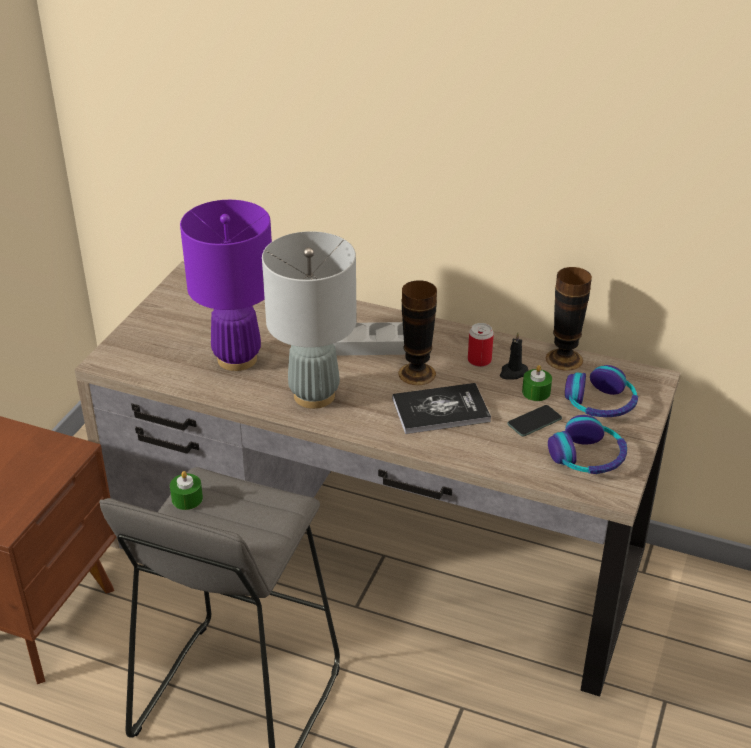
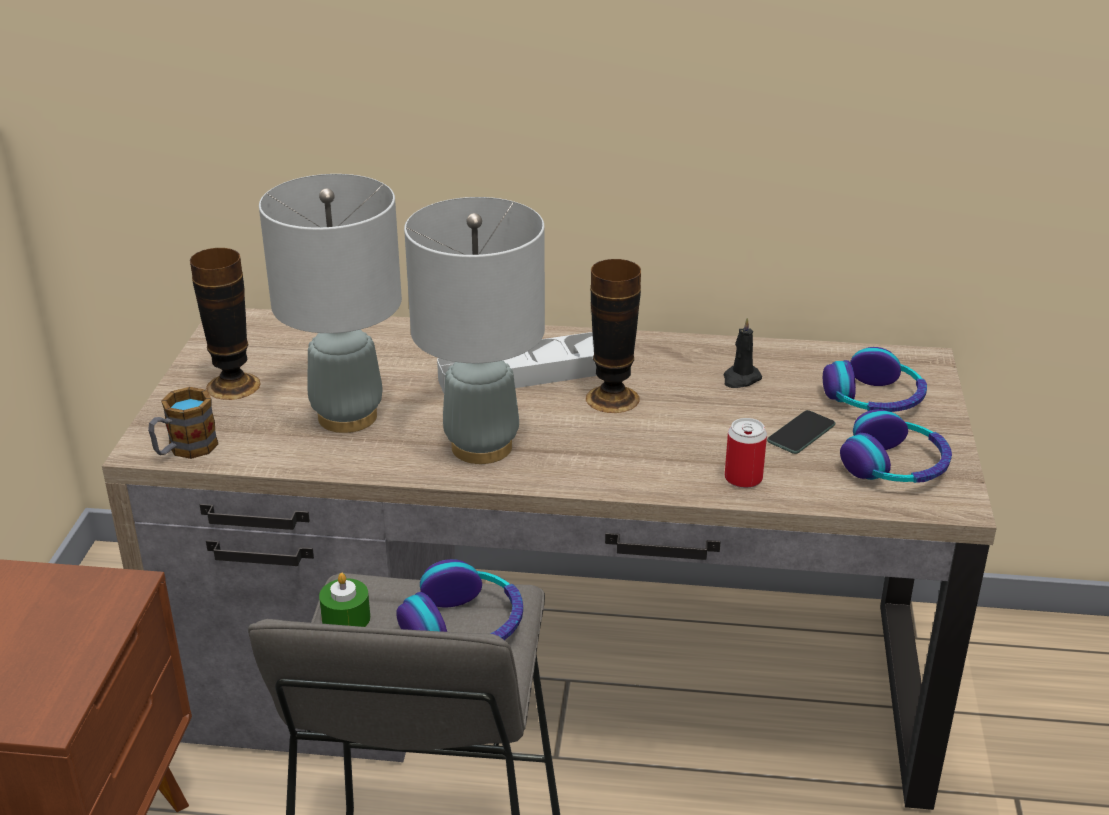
camera: 15 degrees left, 5 degrees down
purple table lamp [180,200,272,371] -> grey table lamp [259,174,402,433]
book [392,383,491,434] -> none
can [468,323,494,367] -> can moved to [725,418,767,488]
green candle [522,365,552,401] -> none
vase [546,267,592,371] -> vase moved to [190,248,260,400]
none -> mug [148,387,218,459]
none -> headphones [396,559,523,640]

